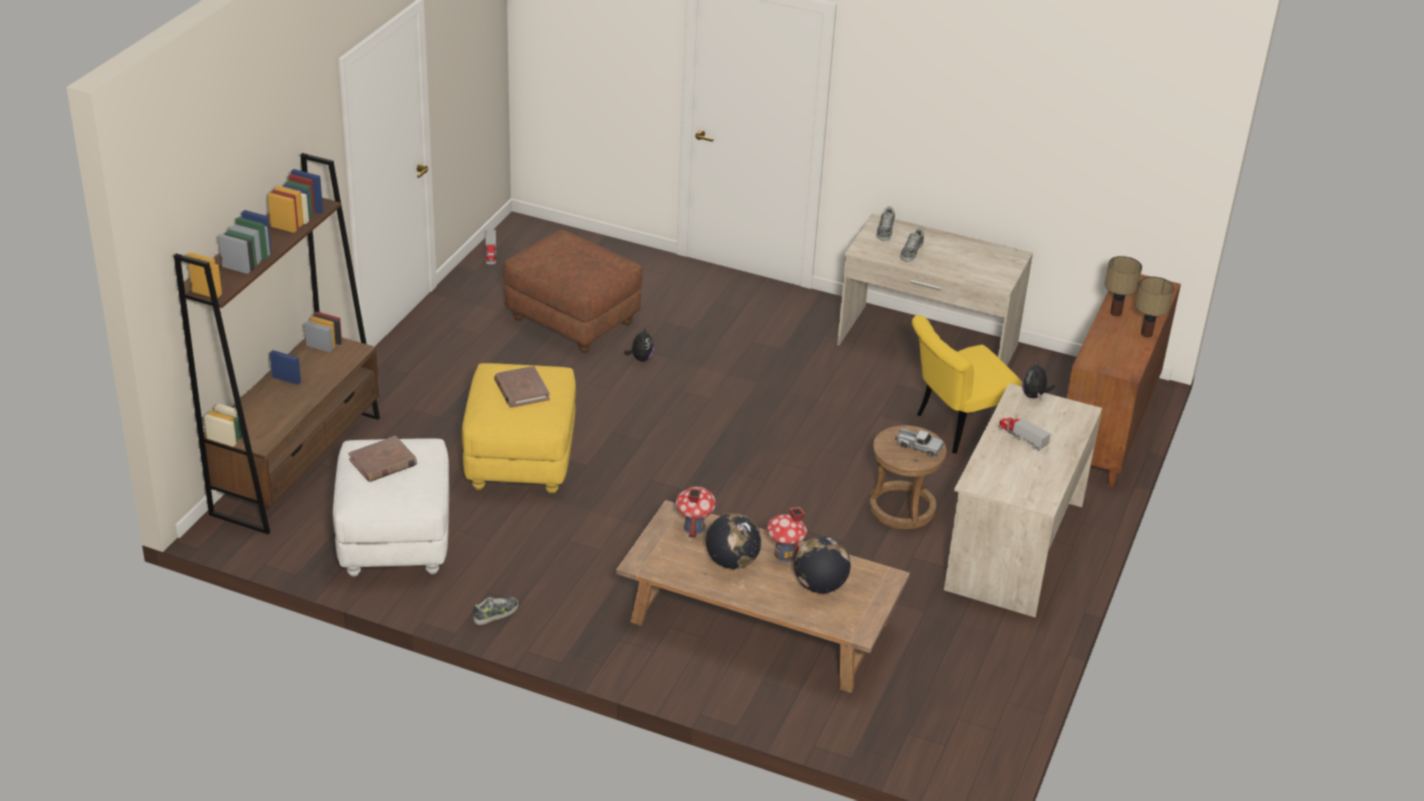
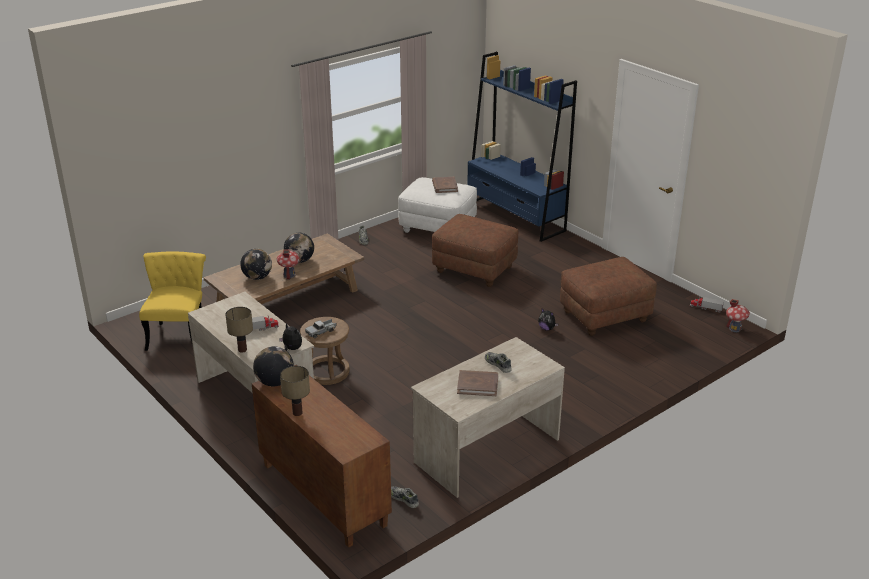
camera: 120 degrees right, 5 degrees down
brown bookcase [174,153,380,534] -> blue bookcase [467,52,577,242]
yellow ottoman [462,363,576,494] -> brown ottoman [432,214,518,287]
brown book [494,366,550,408] -> brown book moved to [457,370,498,396]
toy house [676,487,716,538] -> toy house moved to [726,299,750,332]
shoe [876,207,895,241] -> shoe moved to [391,486,419,508]
yellow chair [912,315,1022,454] -> yellow chair moved to [139,251,206,351]
table lamp [1105,256,1142,316] -> table lamp moved to [225,307,253,353]
none -> globe [253,346,294,387]

